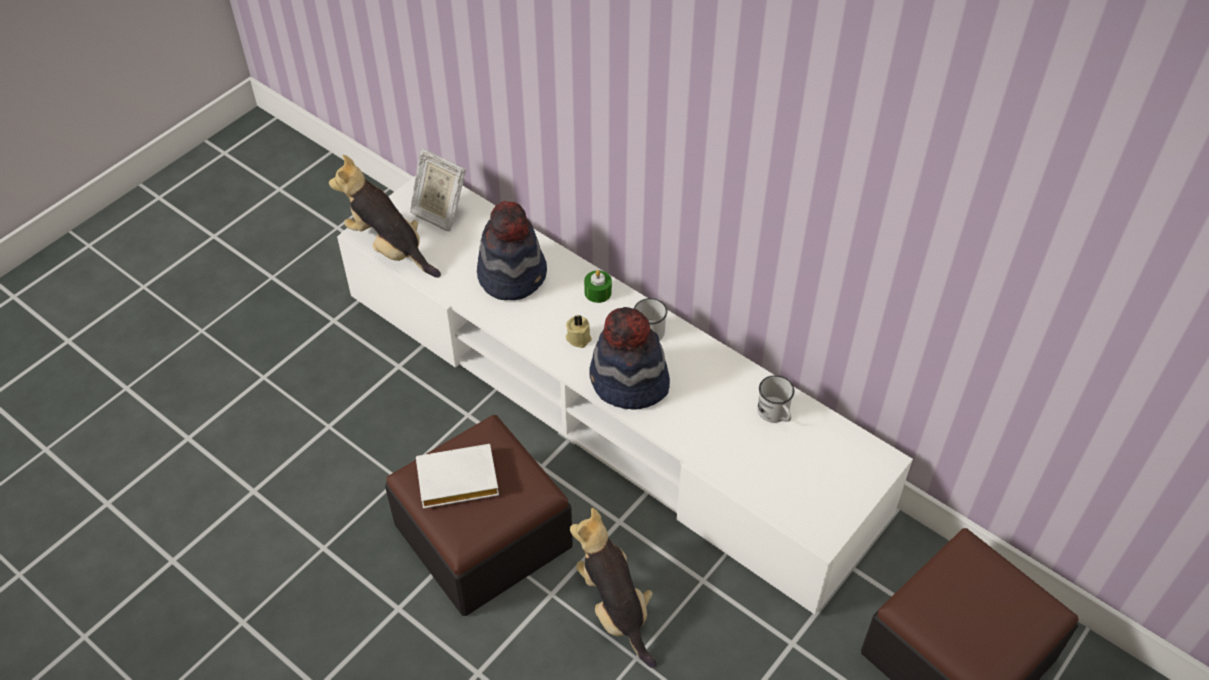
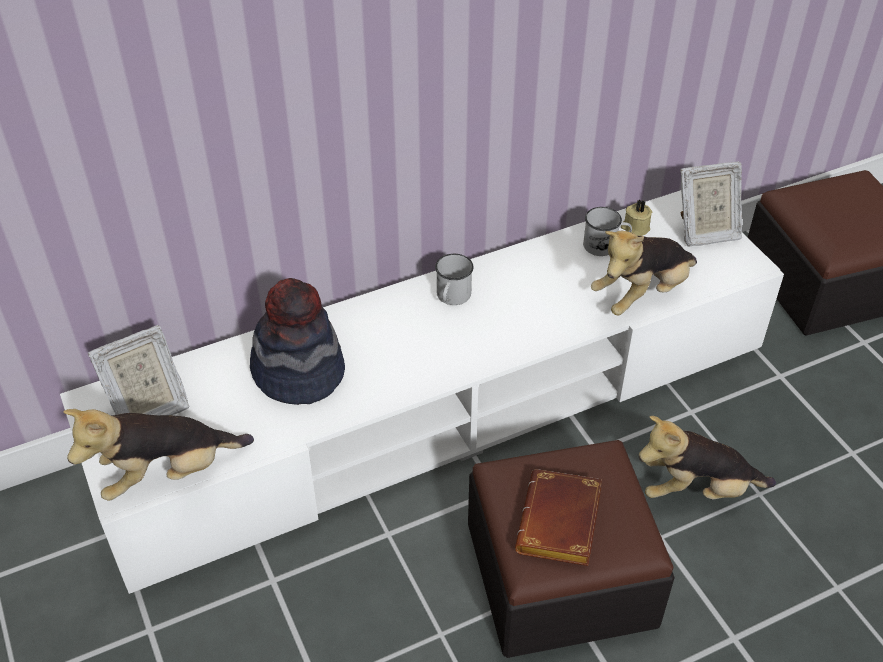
camera: 65 degrees left, 5 degrees down
white book [416,444,499,508] -> brown book [515,469,602,566]
beige candle [566,315,592,348] -> beige candle moved to [621,199,652,236]
green candle [584,270,612,303] -> none
hat [589,307,670,410] -> none
none -> plush toy [591,231,697,316]
none -> picture frame [680,161,742,246]

